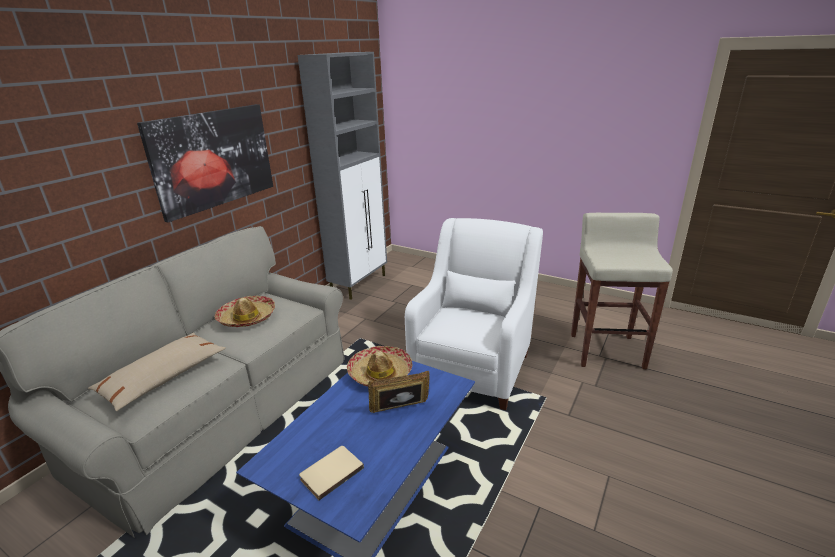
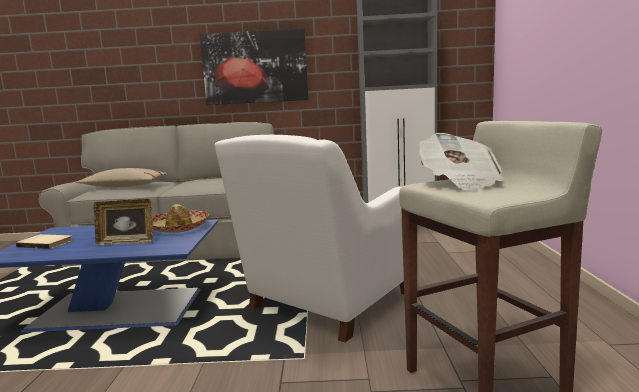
camera: 60 degrees right, 15 degrees down
hat [215,296,275,327] -> none
picture frame [368,371,430,413] -> picture frame turned 135 degrees clockwise [93,199,153,245]
white armchair [405,218,543,410] -> white armchair turned 135 degrees clockwise [214,135,404,342]
none -> newspaper [419,133,504,191]

